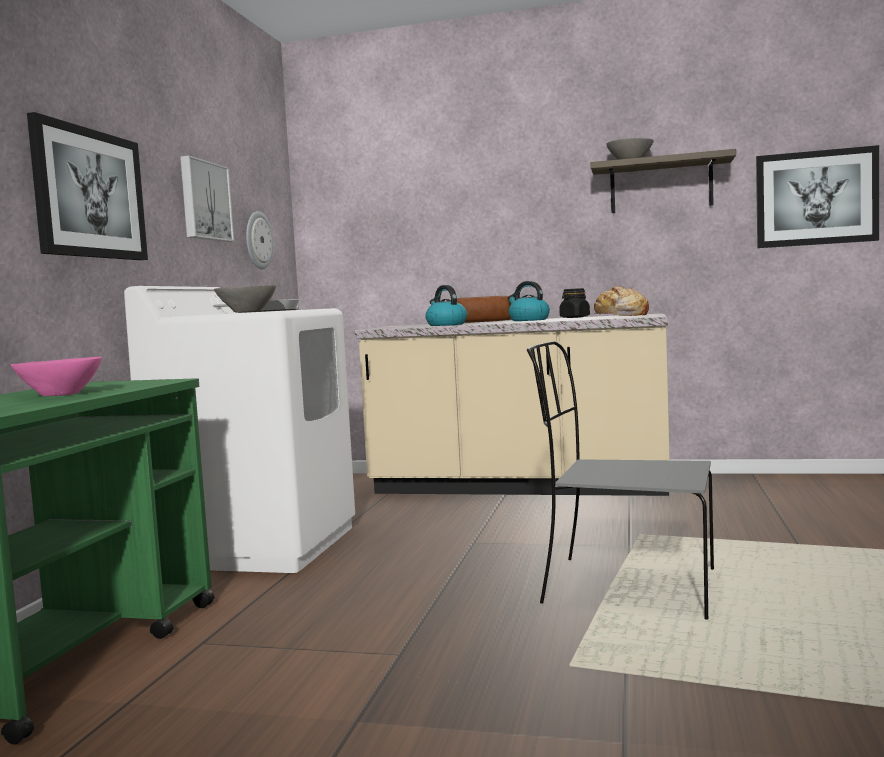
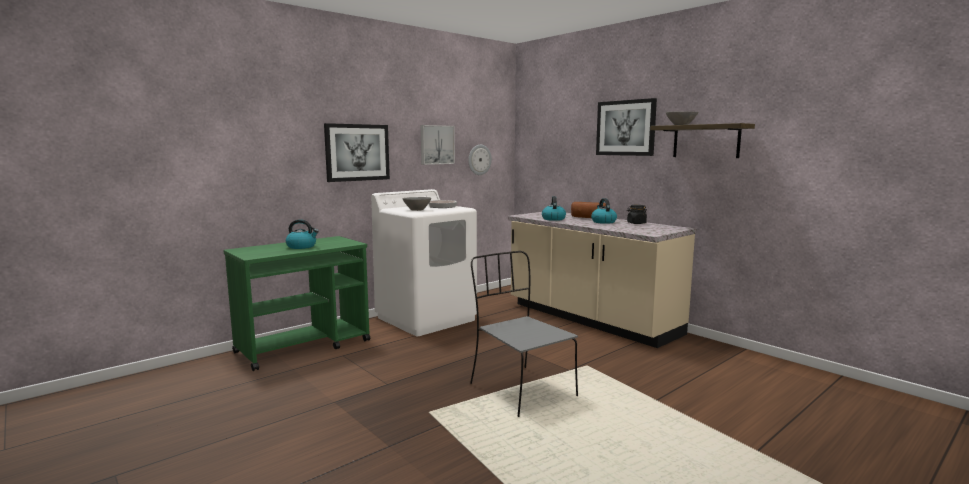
camera: 35 degrees right, 5 degrees up
pink bowl [11,357,102,396] -> kettle [286,219,319,249]
bread [594,286,649,316] -> none
picture [756,145,879,248] -> picture moved to [596,98,657,156]

